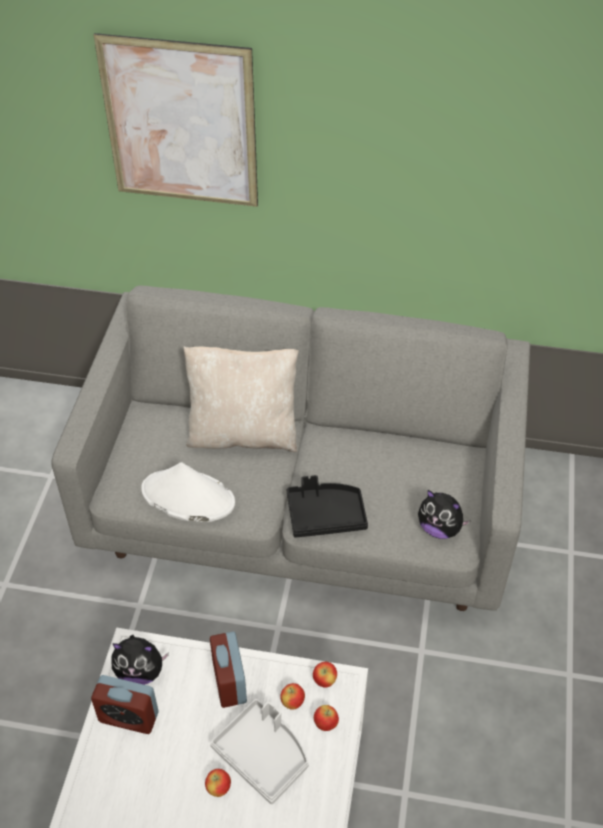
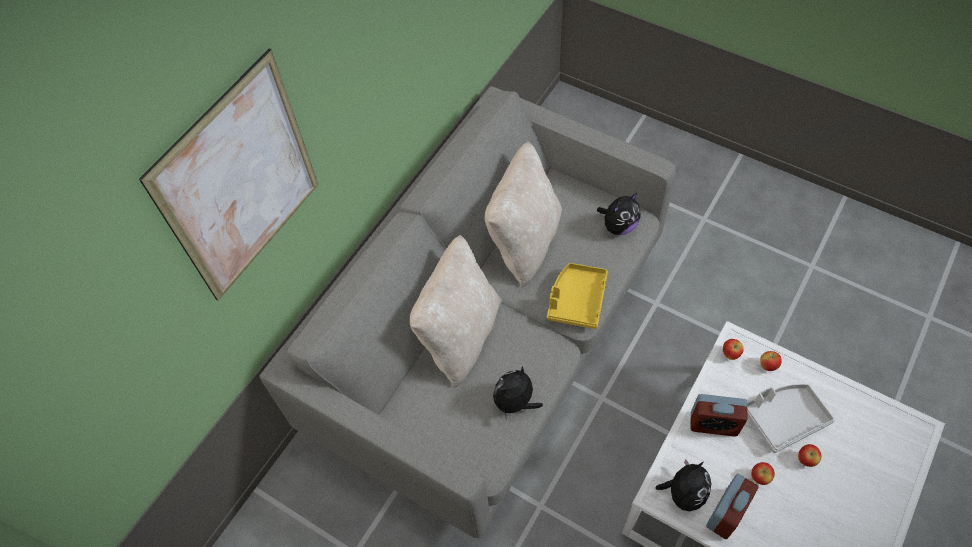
camera: 65 degrees left, 10 degrees up
white hat [141,462,235,522] -> plush toy [493,366,543,420]
apple [280,683,305,710] -> apple moved to [751,462,775,485]
black tray [286,475,368,538] -> yellow tray [547,263,608,329]
none -> beige pillow [485,141,563,288]

